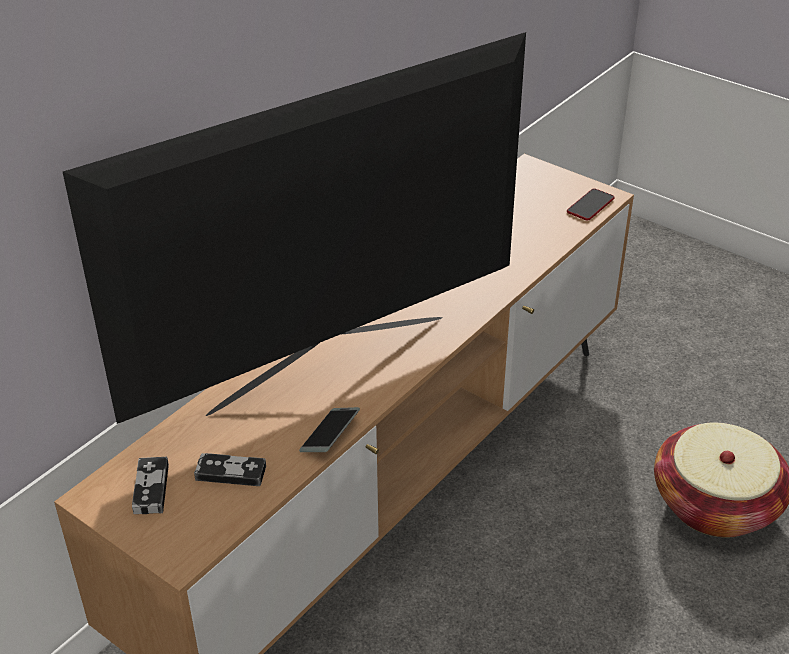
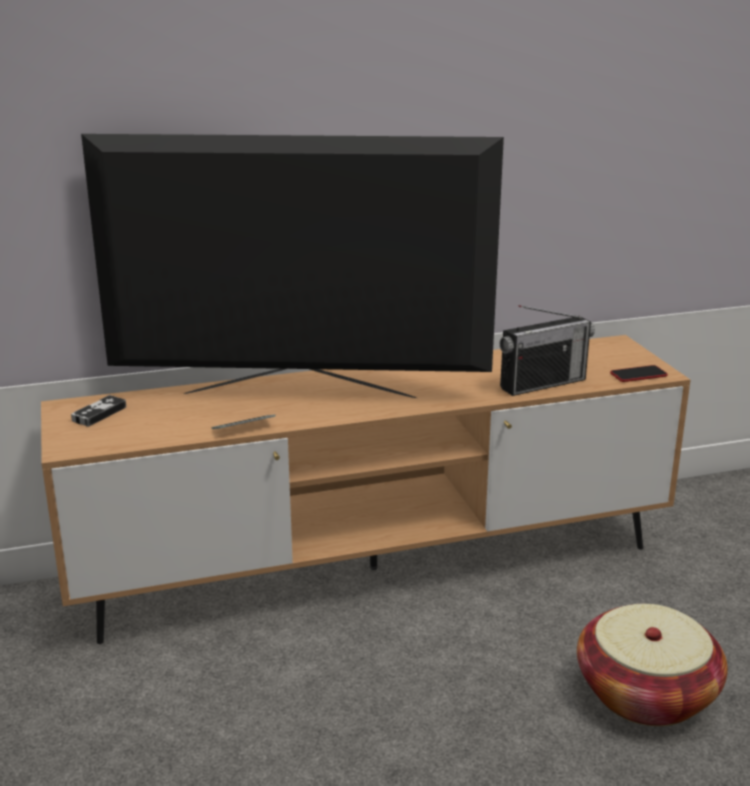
camera: 35 degrees right, 15 degrees down
game controller [194,453,266,486] -> none
none -> radio [500,305,595,396]

